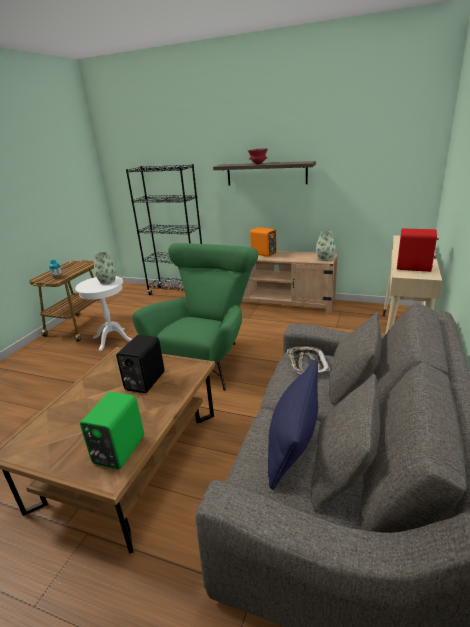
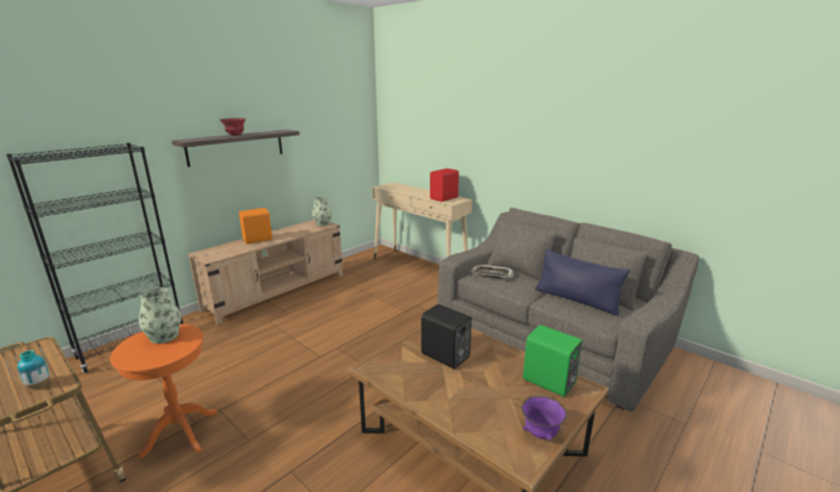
camera: 70 degrees left, 5 degrees down
white side table [75,276,132,351] -> orange side table [110,324,218,458]
green armchair [132,243,258,391] -> none
none -> purple bowl [521,394,567,441]

